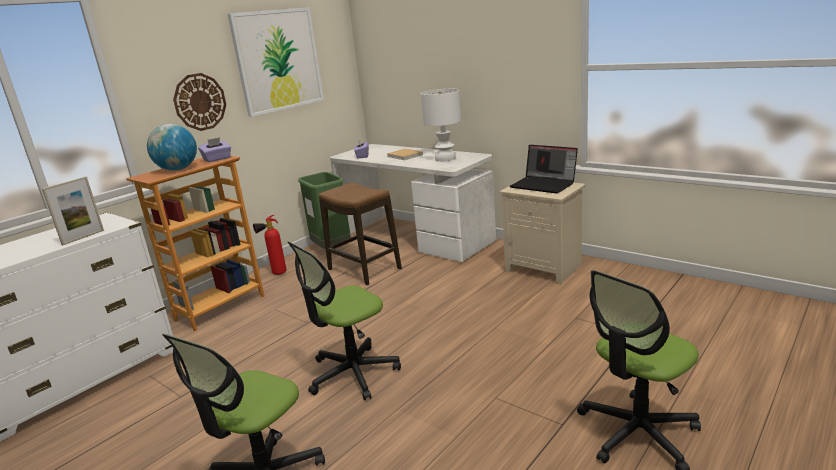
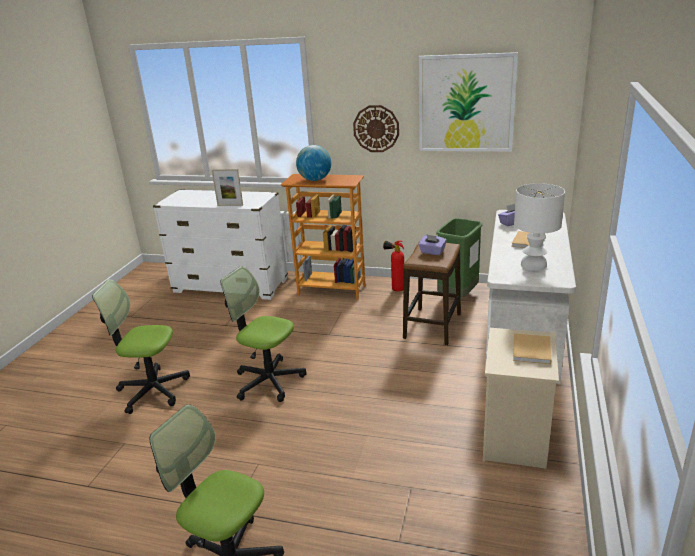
camera: 65 degrees right, 5 degrees up
purple tissue box [198,137,231,162] -> purple tissue box moved to [418,234,447,255]
laptop [510,145,578,193] -> beige book [513,333,551,364]

